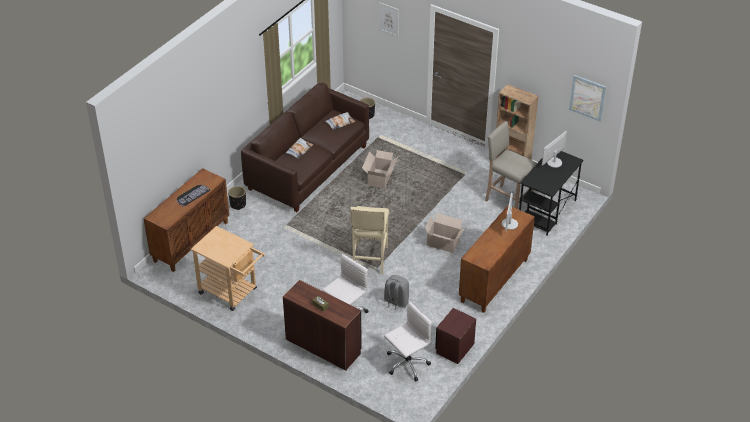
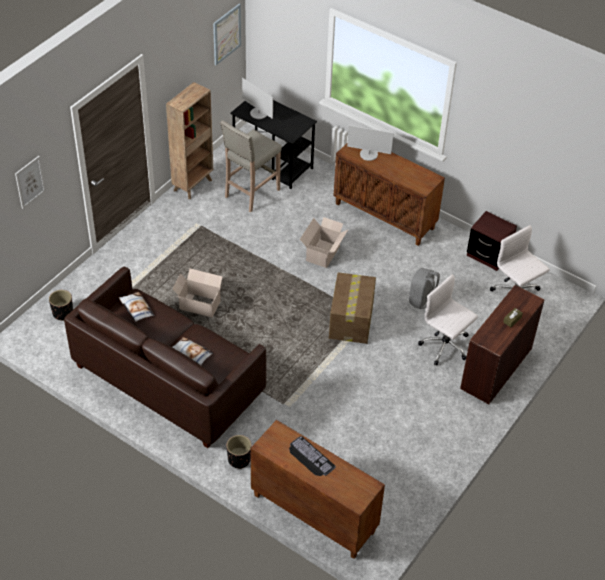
camera: 90 degrees left, 5 degrees up
beige cart [191,226,265,311] -> none
beige stool [350,206,389,274] -> cardboard box [329,272,376,344]

